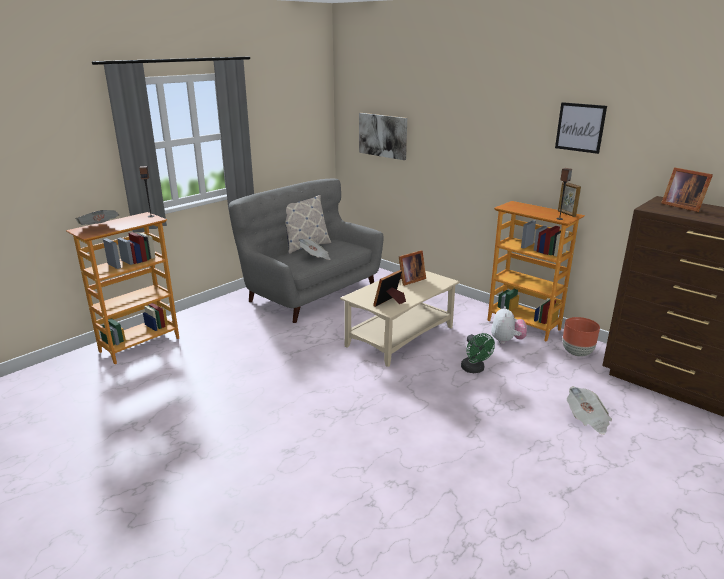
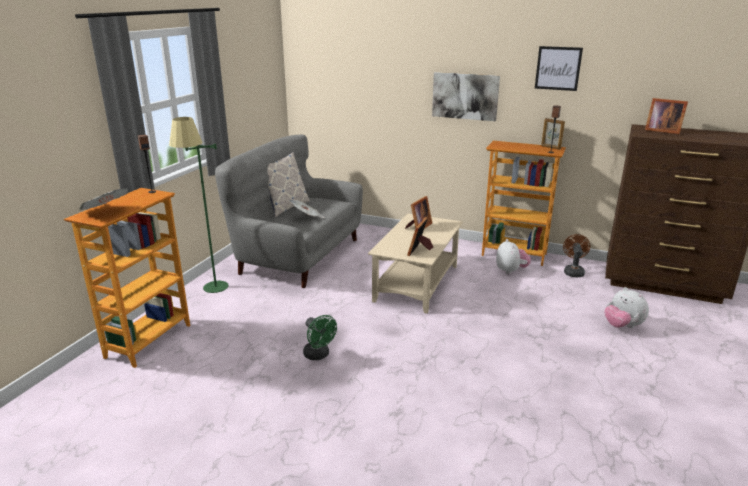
camera: 20 degrees left, 0 degrees up
picture [359,113,407,160] -> picture moved to [432,72,500,121]
green fan [461,333,495,373] -> green fan moved to [303,315,337,360]
brown planter [563,317,600,357] -> brown fan [563,234,590,277]
newspaper [567,386,612,435] -> plush toy [605,287,649,328]
none -> green floor lamp [169,117,229,293]

